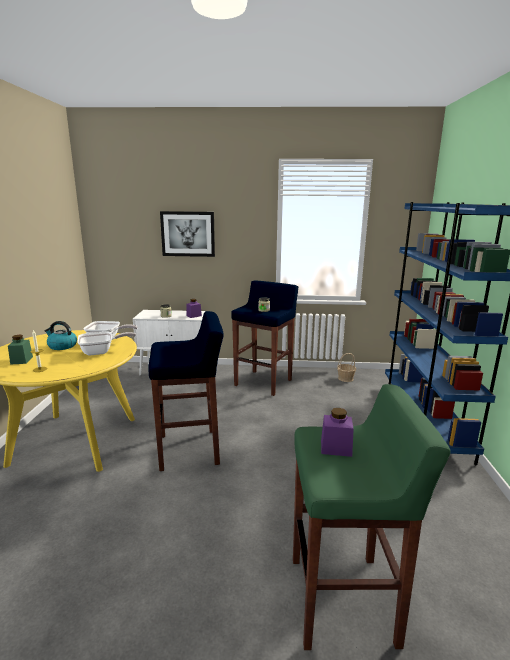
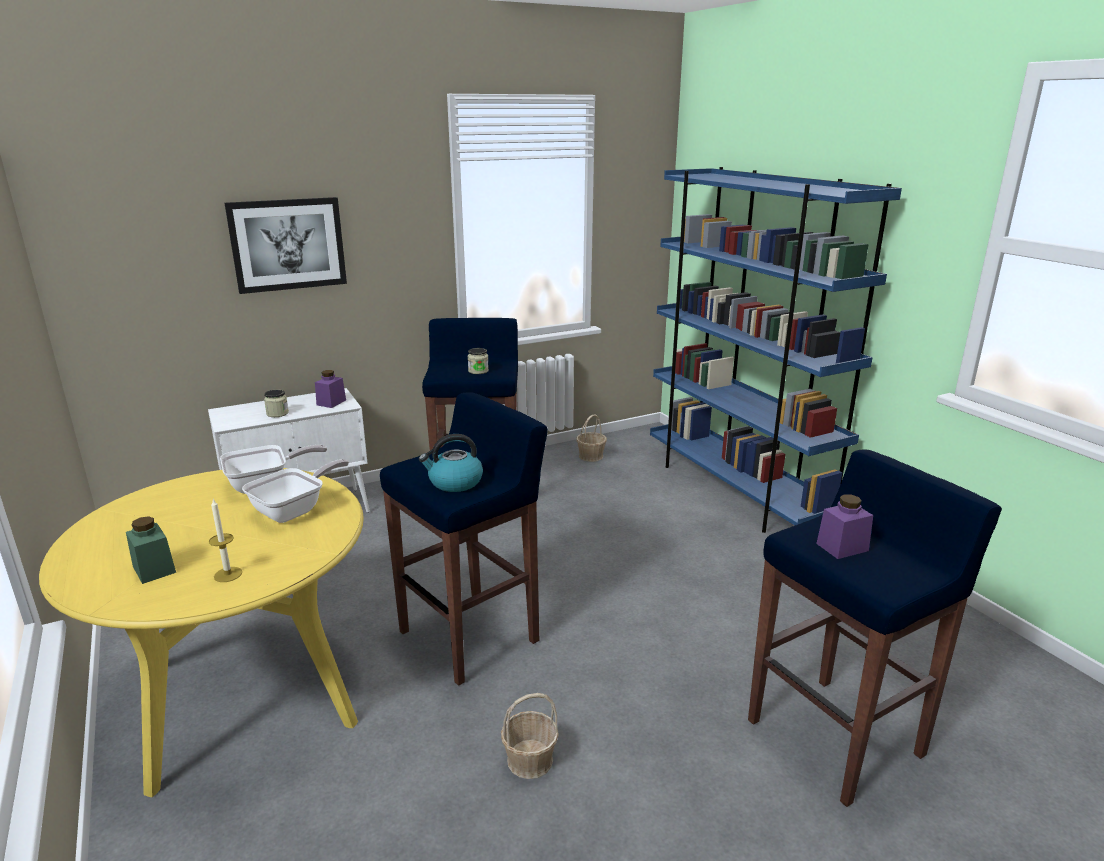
camera: 30 degrees left, 5 degrees up
kettle [45,321,77,350] -> kettle moved to [419,434,483,492]
green stool [293,384,451,650] -> blue stool [748,450,1002,807]
none -> basket [501,693,559,779]

